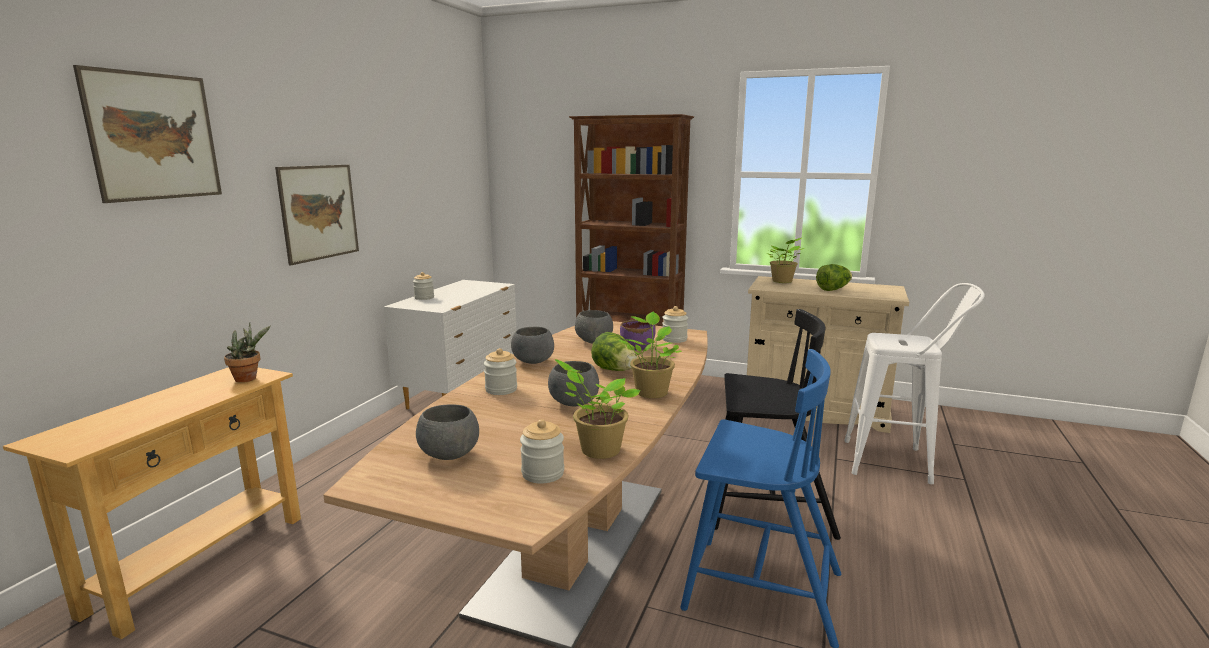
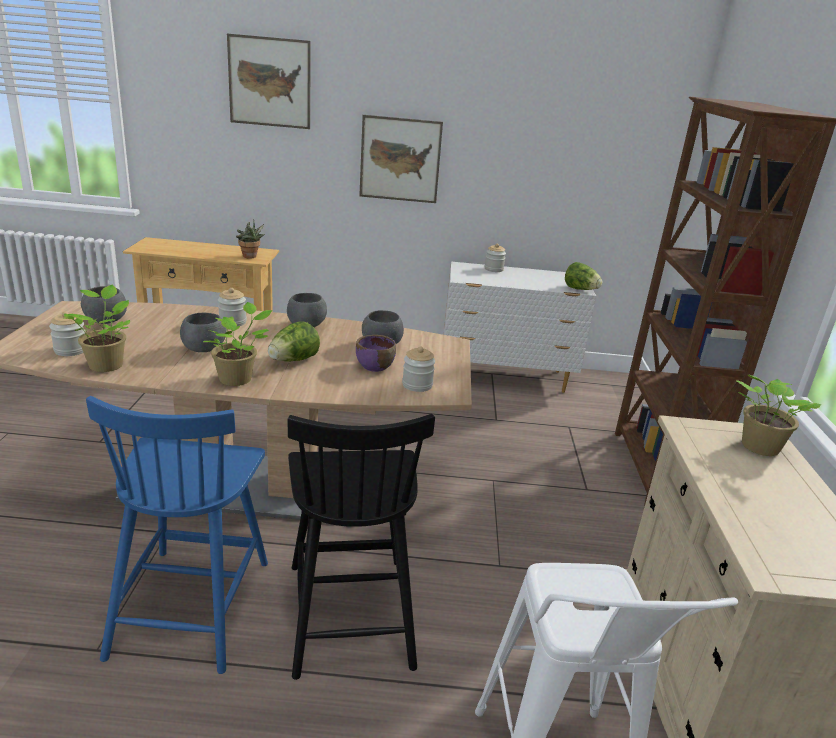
camera: 70 degrees right, 10 degrees up
lettuce [816,264,852,291] -> lettuce moved to [565,262,603,290]

